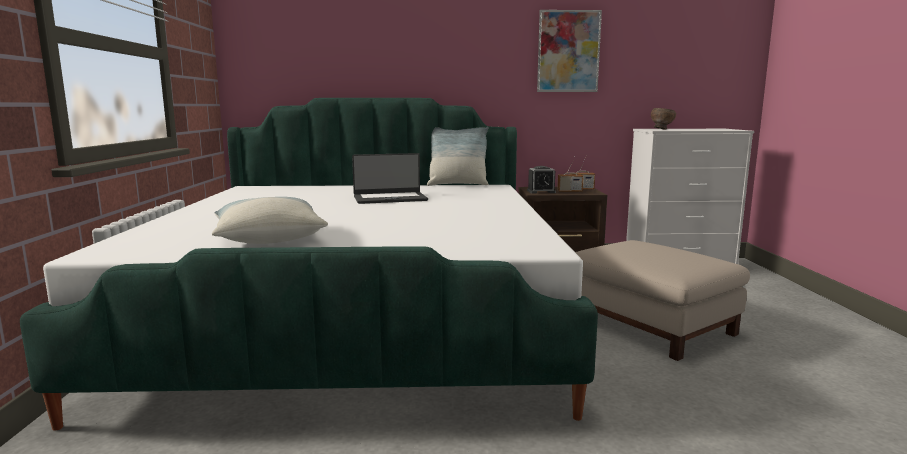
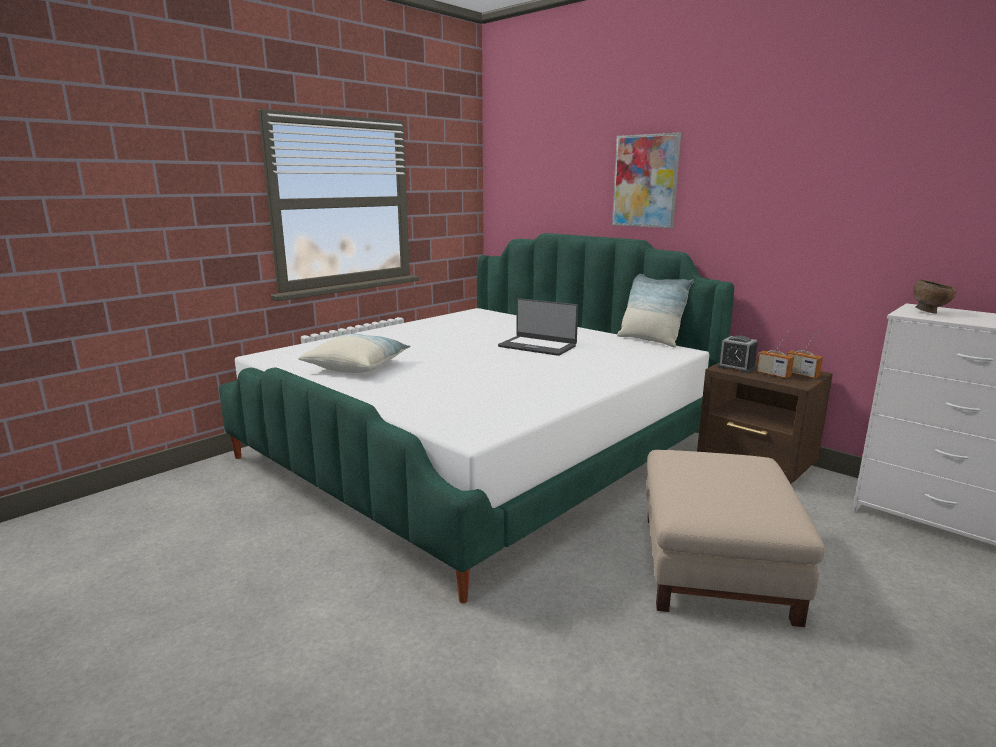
camera: 45 degrees right, 5 degrees up
picture [537,10,602,92] -> picture moved to [612,133,681,228]

